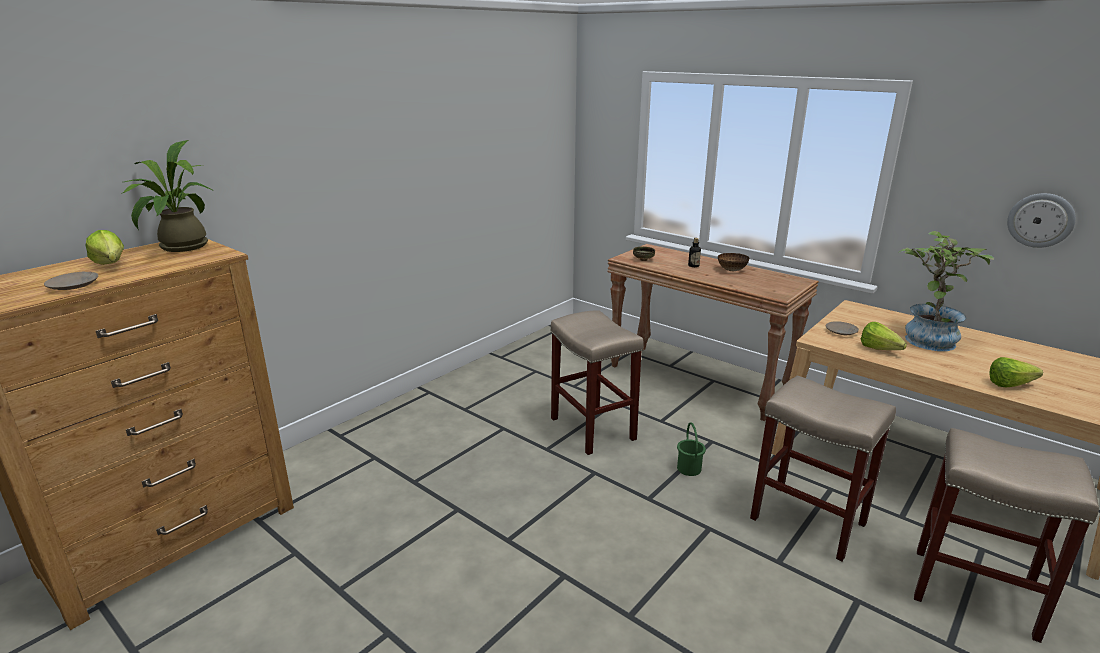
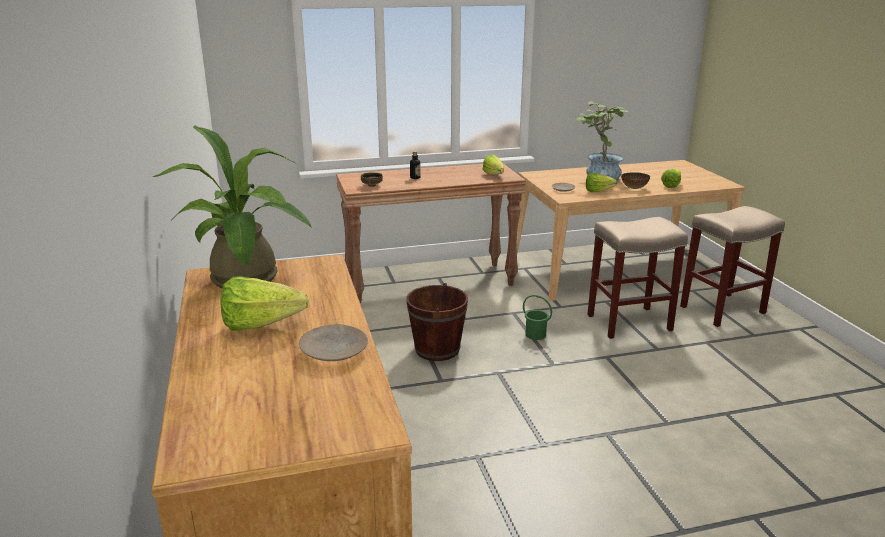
camera: 55 degrees left, 0 degrees up
beige stool [551,310,644,455] -> brown bucket [406,283,468,361]
bowl [718,253,749,271] -> bowl moved to [621,172,650,189]
wall clock [1007,193,1076,248] -> none
none -> lettuce [483,155,504,175]

